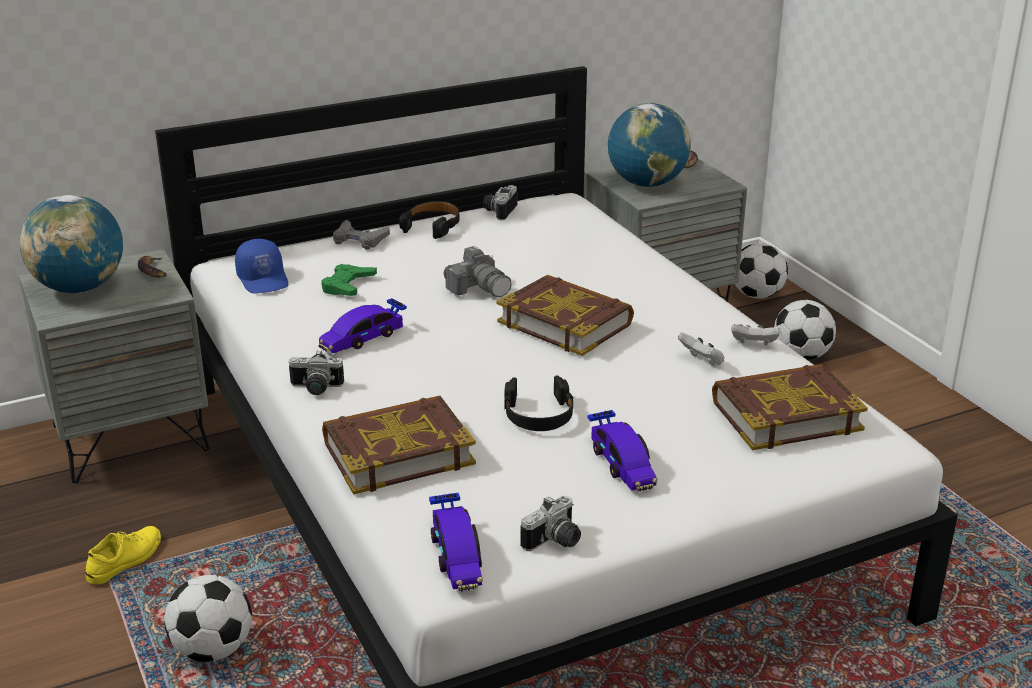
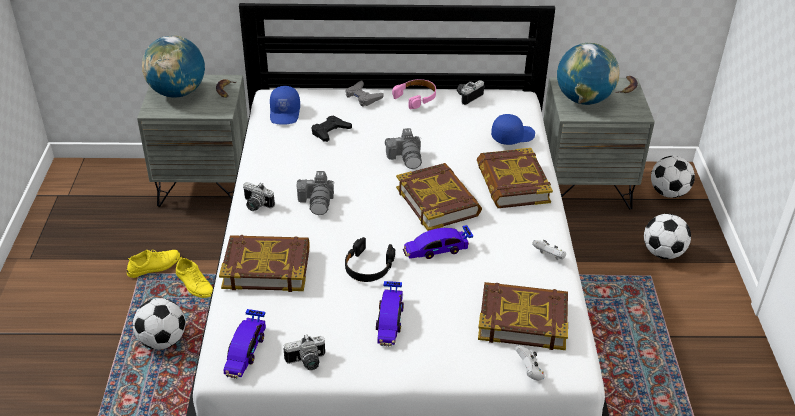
camera: 25 degrees right, 10 degrees up
toy car [319,298,407,353] -> toy car moved to [403,225,473,259]
green game controller [321,264,377,296] -> black game controller [311,116,352,142]
black headphones [399,201,459,239] -> pink headphones [392,79,436,109]
white game controller [678,332,725,366] -> white game controller moved to [515,345,545,381]
none -> yellow shoe [176,257,213,298]
none -> camera [296,171,334,215]
none -> book [477,148,553,208]
none -> blue cap [491,114,535,145]

